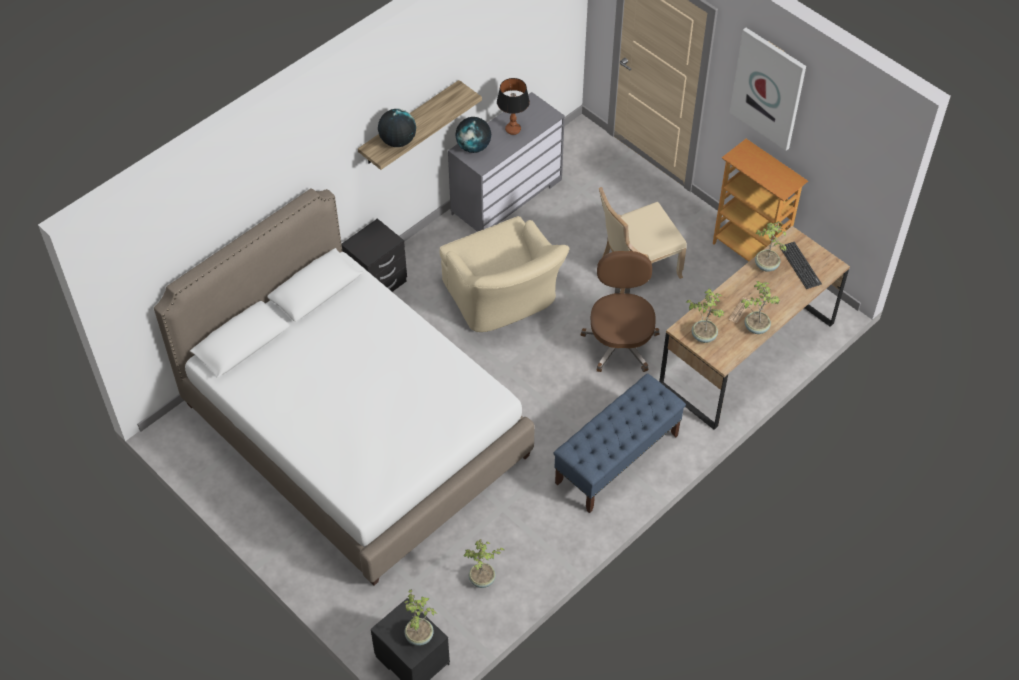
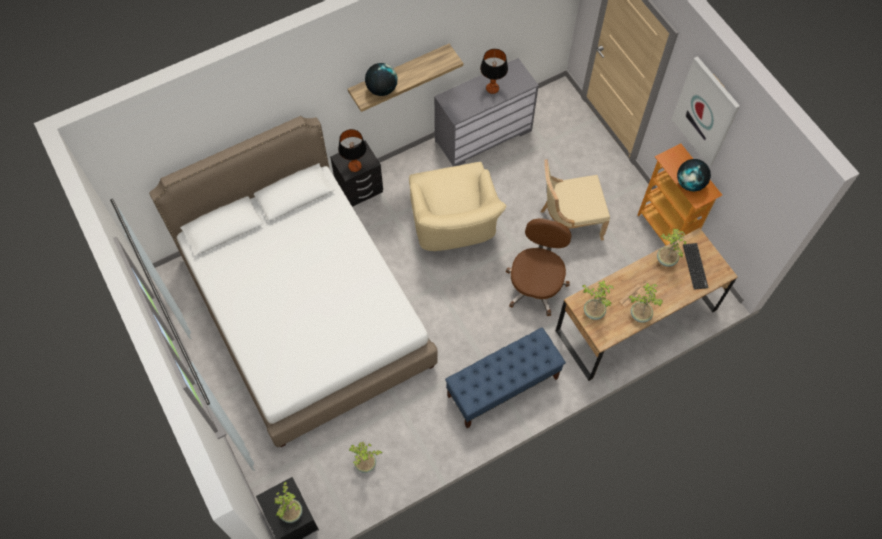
camera: 15 degrees right, 10 degrees up
globe [455,117,491,153] -> globe moved to [677,159,711,192]
none -> table lamp [338,129,366,172]

